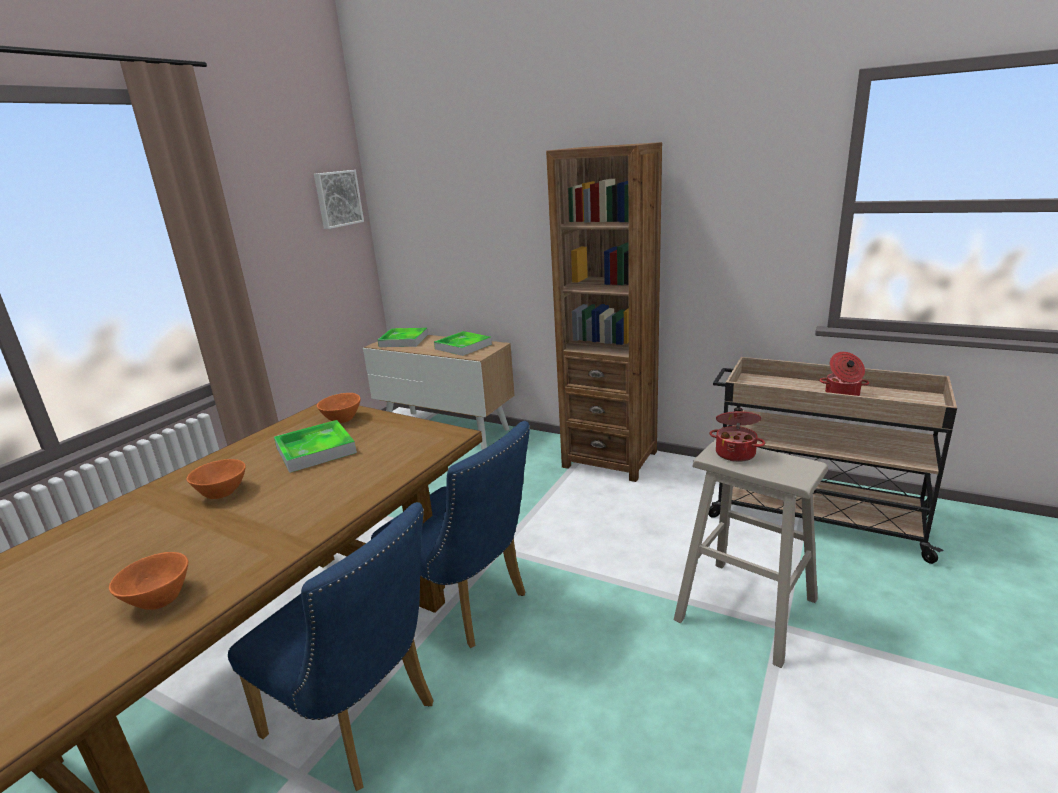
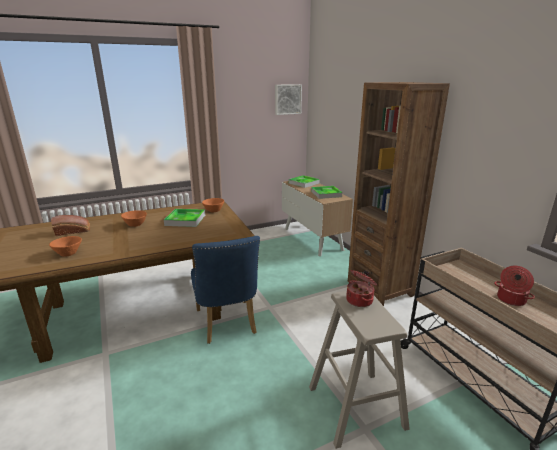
camera: 35 degrees right, 0 degrees up
blue chair [228,502,433,791] -> none
none -> bread [51,215,90,236]

